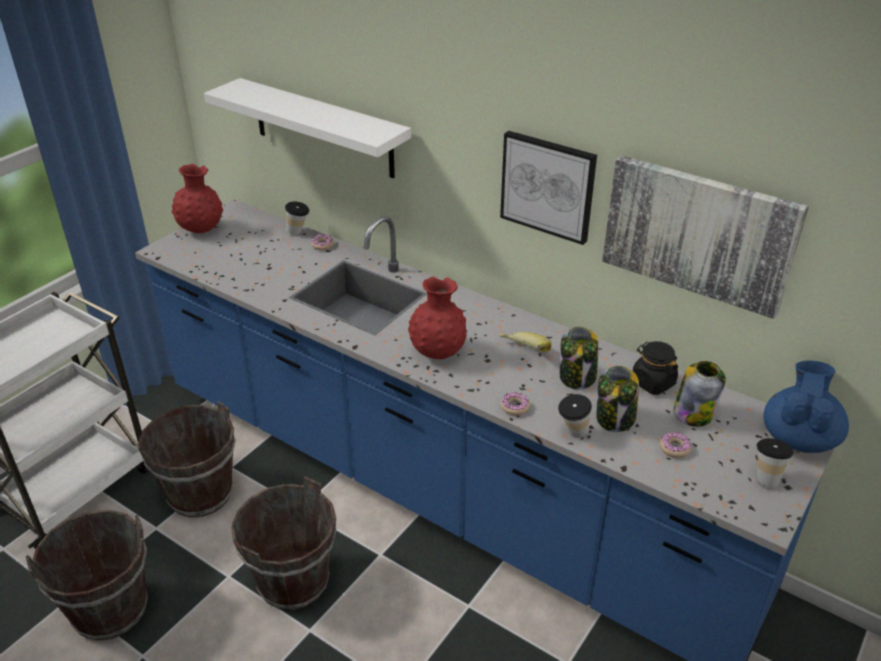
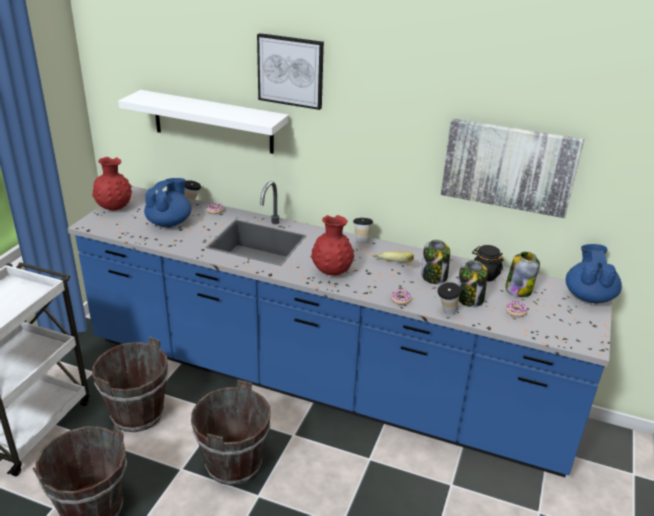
camera: 15 degrees left, 5 degrees down
picture [500,131,597,245] -> picture moved to [257,33,324,110]
cup [756,438,794,487] -> cup moved to [353,218,373,244]
none -> blue teapot [144,178,191,227]

